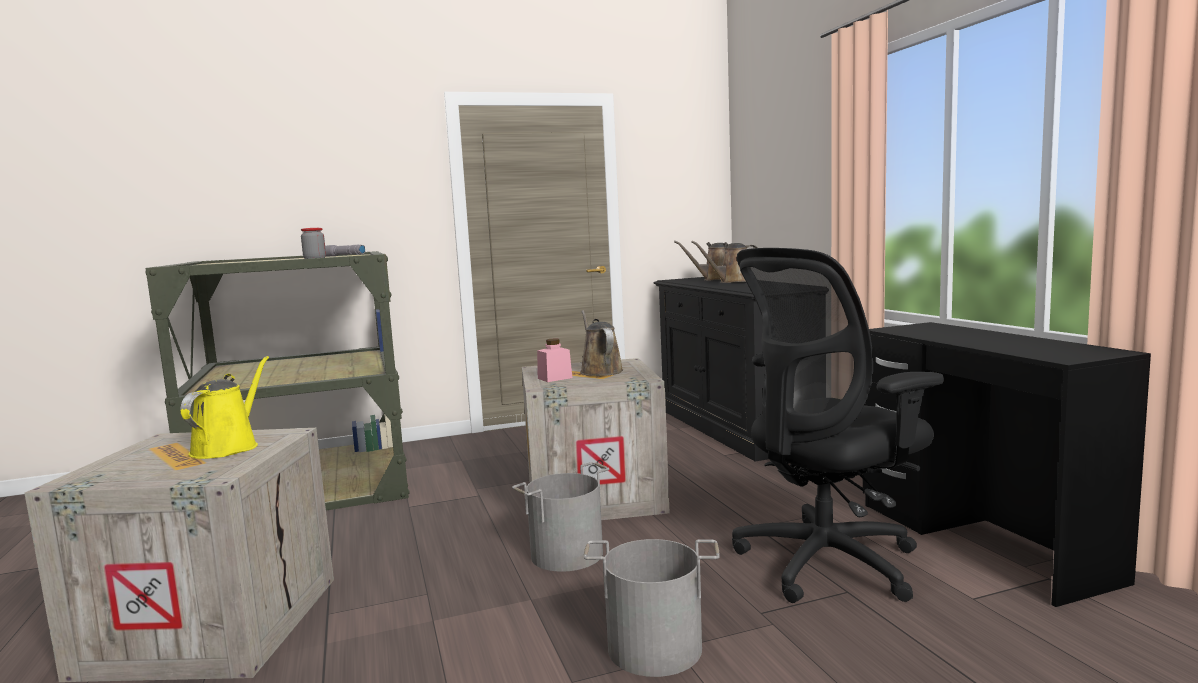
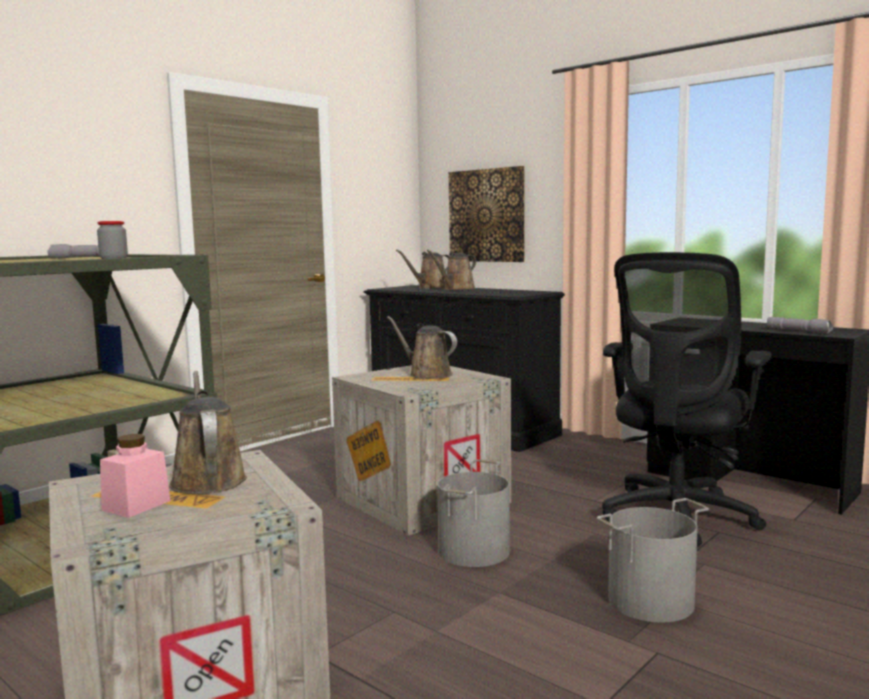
camera: 30 degrees left, 0 degrees up
yellow watering can [180,356,269,459] -> brown watering can [169,371,247,494]
pink jar [537,339,572,382] -> pink jar moved to [100,434,170,518]
none -> picture [448,166,525,262]
none -> grey flashlight [766,317,833,333]

